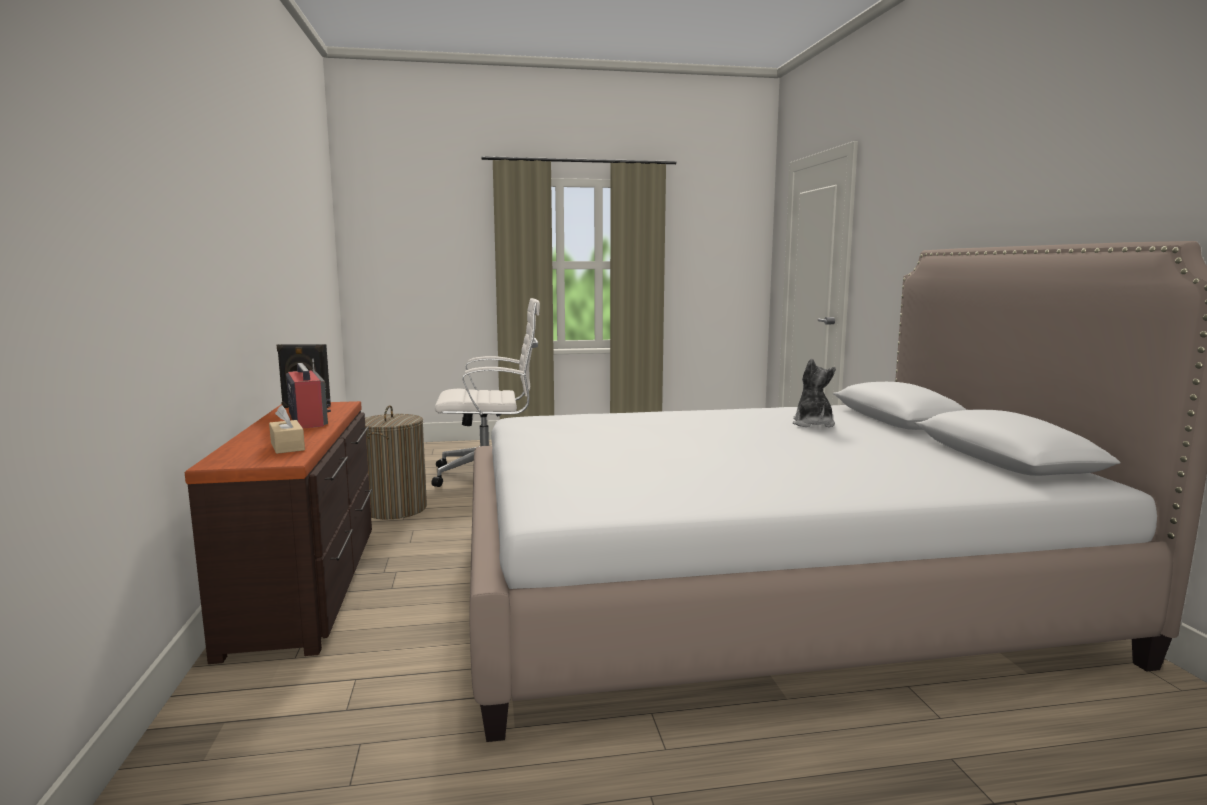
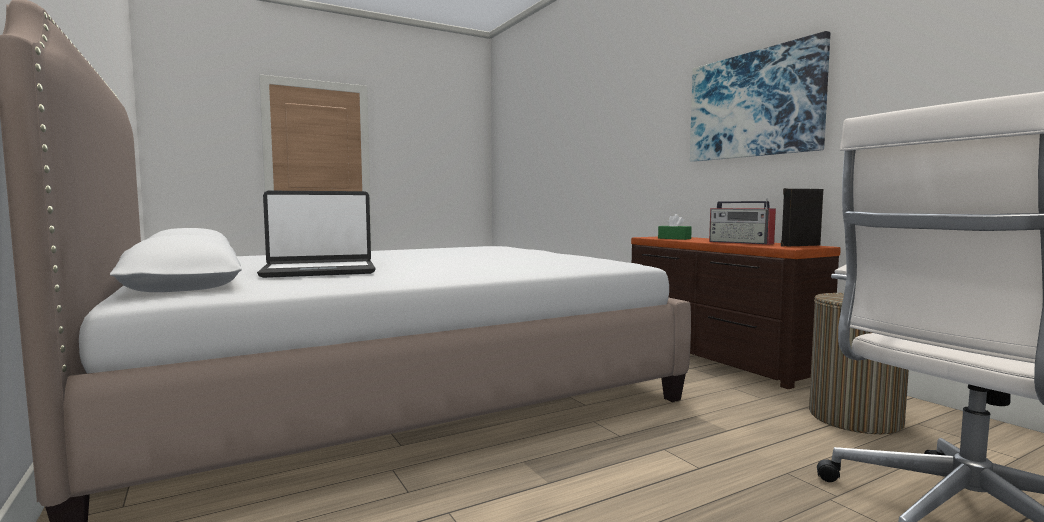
camera: 160 degrees right, 5 degrees down
beige tissue box [269,405,305,454] -> green tissue box [658,214,692,240]
plush toy [793,359,836,427] -> laptop [257,191,376,278]
none -> picture [690,31,830,162]

